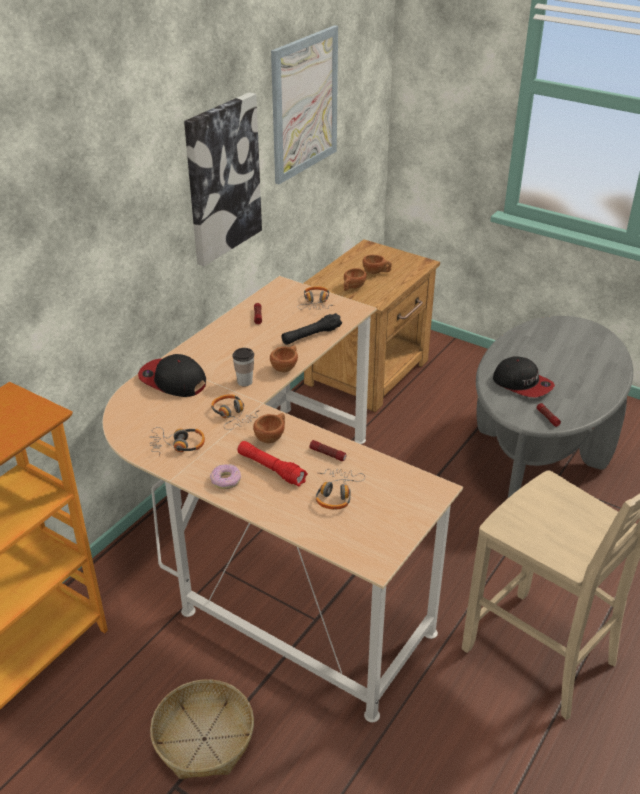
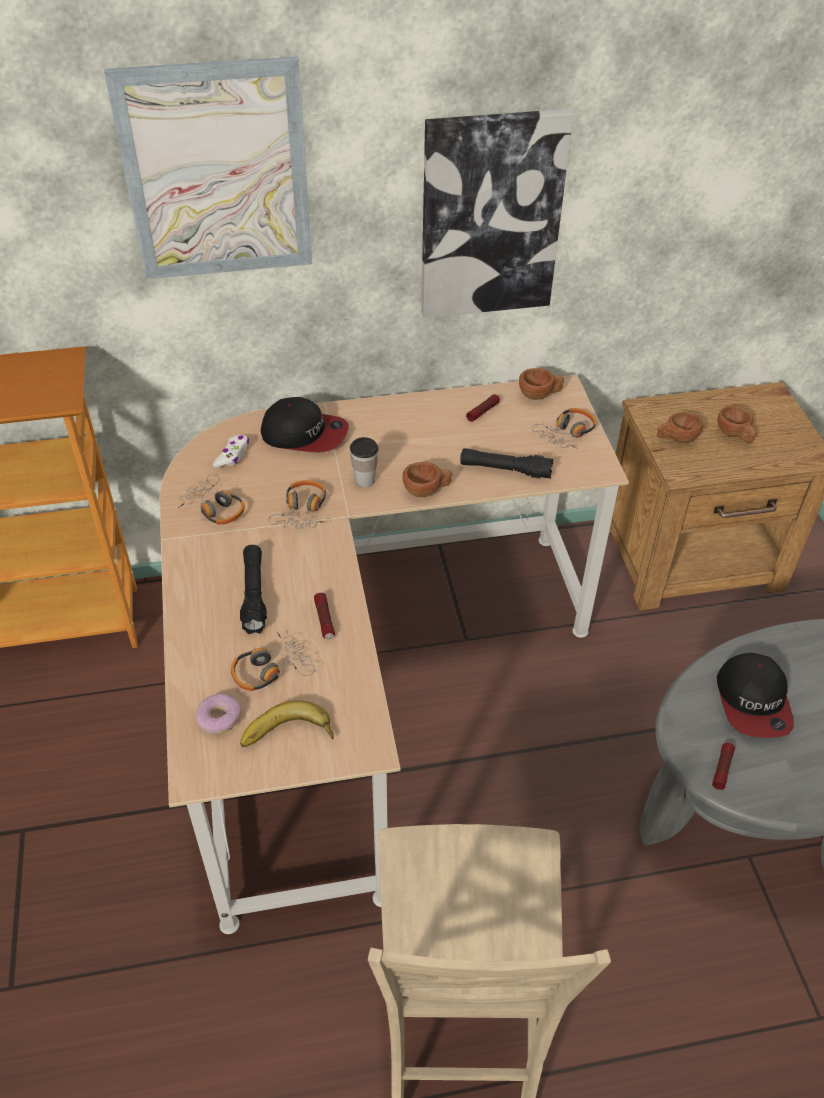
camera: 45 degrees right, 10 degrees up
cap [138,354,206,397] -> cap turned 120 degrees clockwise [261,397,349,452]
basket [150,679,254,779] -> none
donut [210,464,241,489] -> donut moved to [196,693,241,734]
red flashlight [237,441,308,487] -> black flashlight [240,545,267,634]
brown cup [253,413,285,444] -> brown cup moved to [519,368,564,400]
picture [271,25,338,184] -> picture moved to [104,56,312,279]
none -> white game controller [213,435,249,468]
none -> banana [240,700,334,747]

